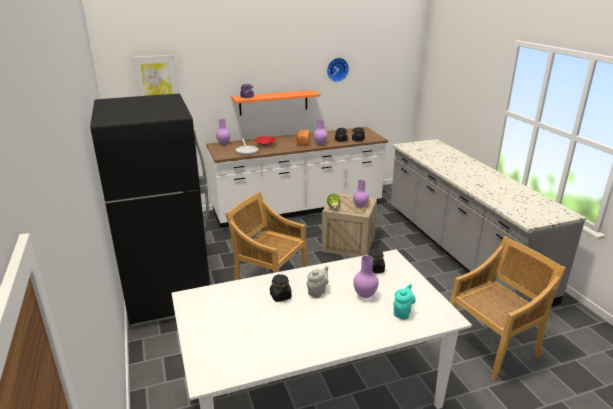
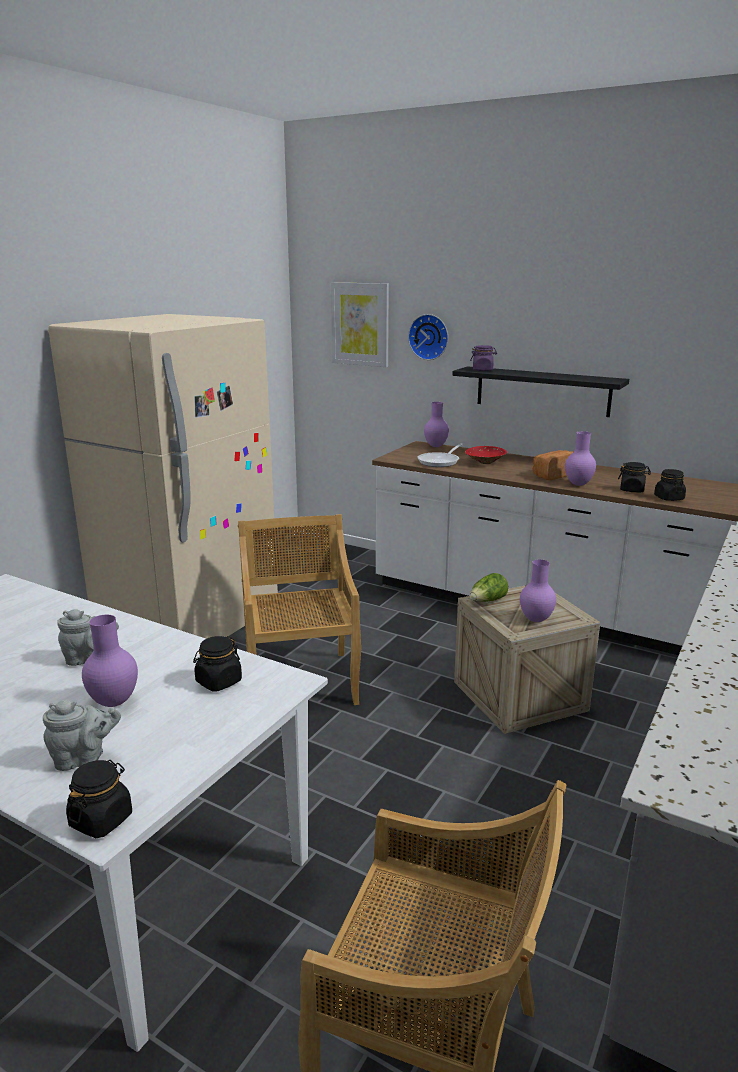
camera: 50 degrees right, 5 degrees down
black fridge [90,94,210,327] -> beige fridge [48,314,278,639]
orange shelf [231,90,320,116] -> black shelf [452,366,629,417]
black jar [270,274,292,302] -> black jar moved to [66,760,132,838]
wall clock [327,58,349,82] -> wall clock moved to [408,314,448,360]
turquoise teapot [393,284,416,320] -> grey teapot [43,700,121,771]

